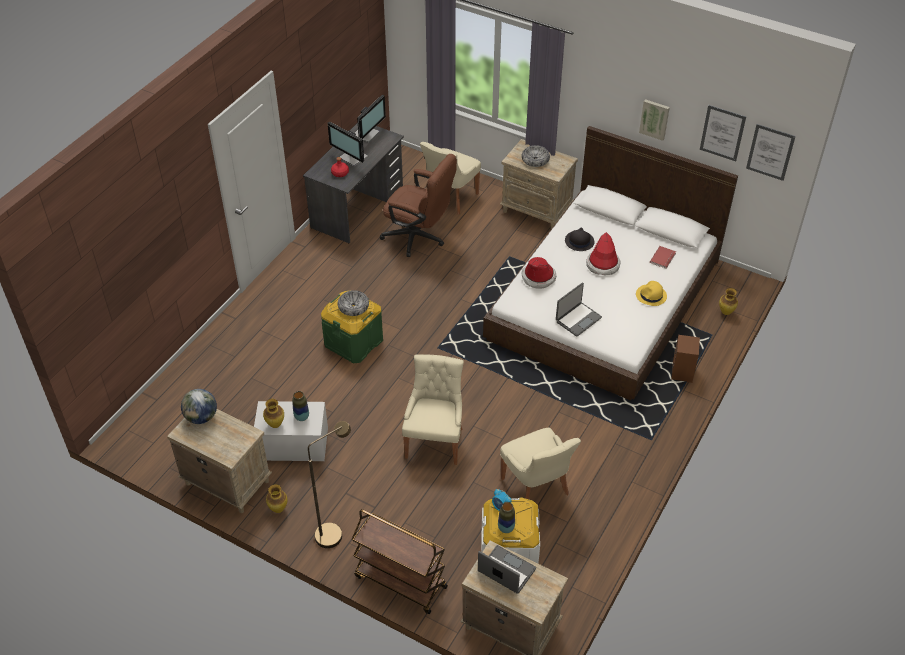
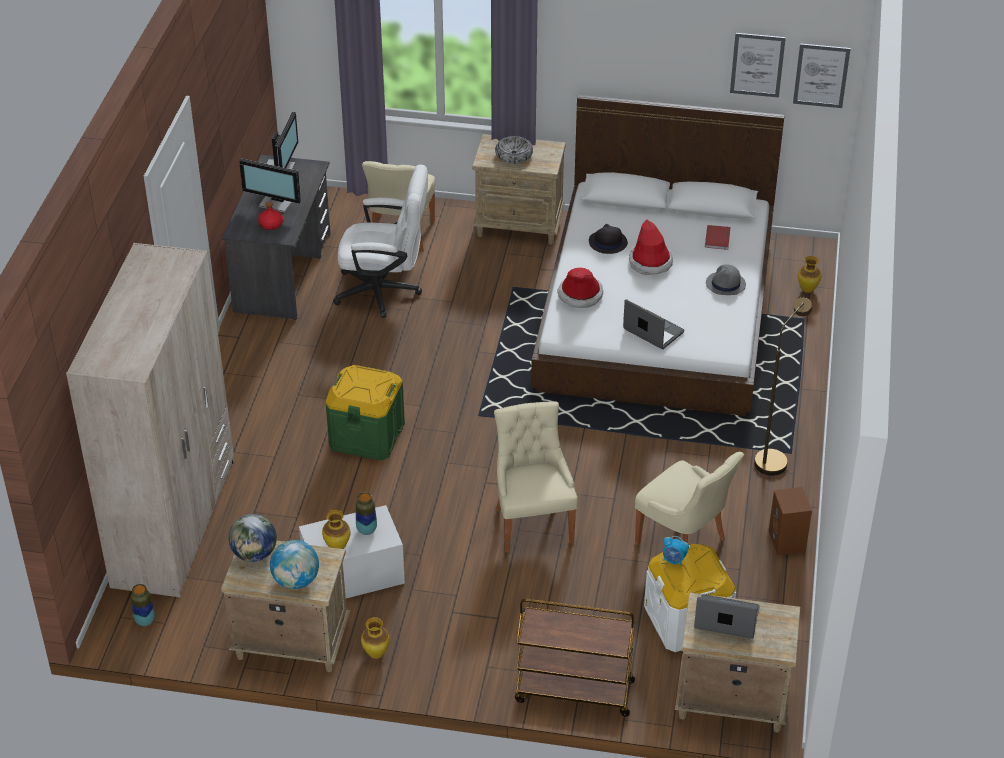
camera: 20 degrees left, 5 degrees down
brown floor lamp [308,421,351,548] -> brown floor lamp moved to [754,298,812,475]
bowl [338,290,369,316] -> none
brown office chair [380,154,457,257] -> white office chair [333,165,428,318]
vase [498,502,515,533] -> vase moved to [131,584,155,626]
laptop [556,282,602,337] -> laptop turned 75 degrees counterclockwise [623,299,684,350]
yellow hat [636,281,667,306] -> grey hat [706,264,746,295]
picture [639,99,670,141] -> none
brown speaker [671,335,700,383] -> brown speaker moved to [768,487,812,555]
none -> beige wardrobe [66,243,234,597]
none -> globe [270,540,319,589]

